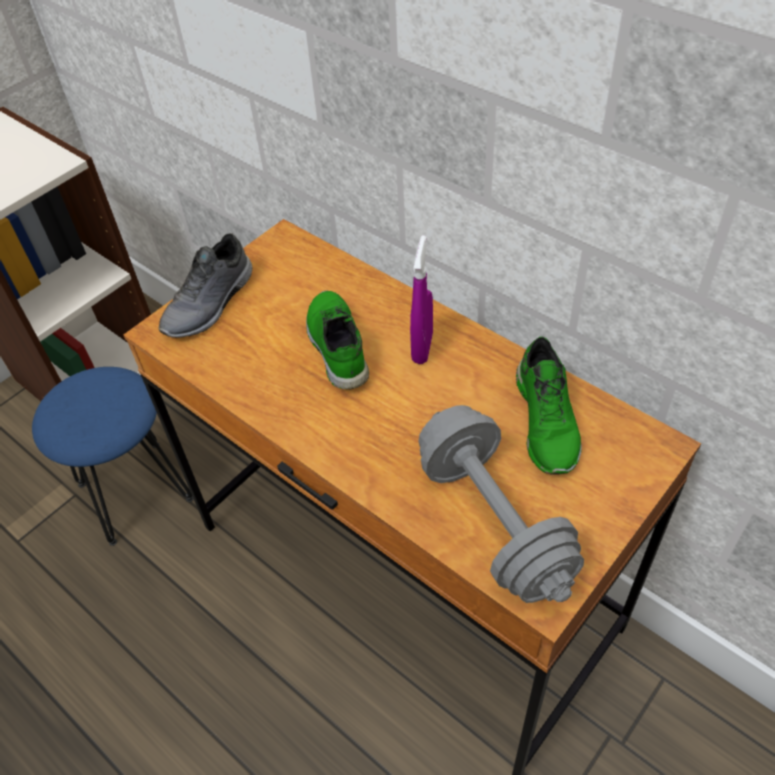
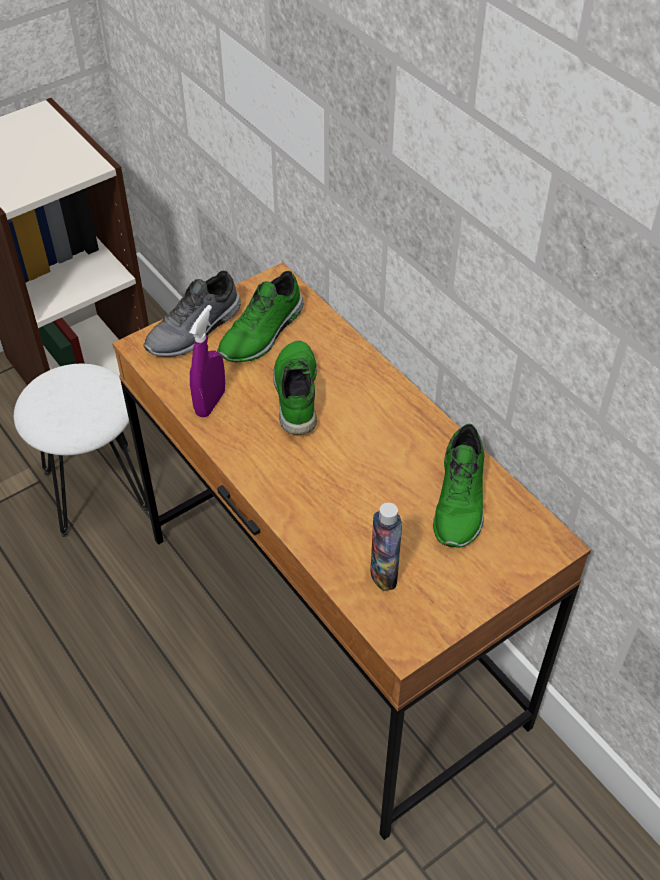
camera: 10 degrees right, 0 degrees up
blue stool [32,367,194,546] -> white stool [14,364,149,537]
purple spray bottle [410,235,433,364] -> purple spray bottle moved to [189,305,225,417]
grey dumbbell [419,405,584,603] -> bottle [370,502,402,591]
none -> green shoe [217,271,303,362]

